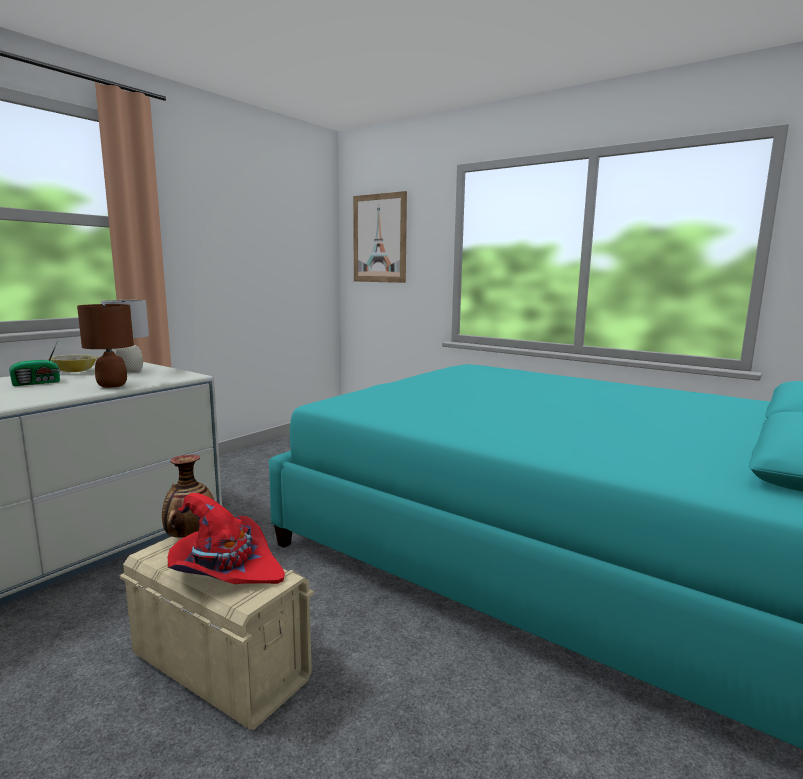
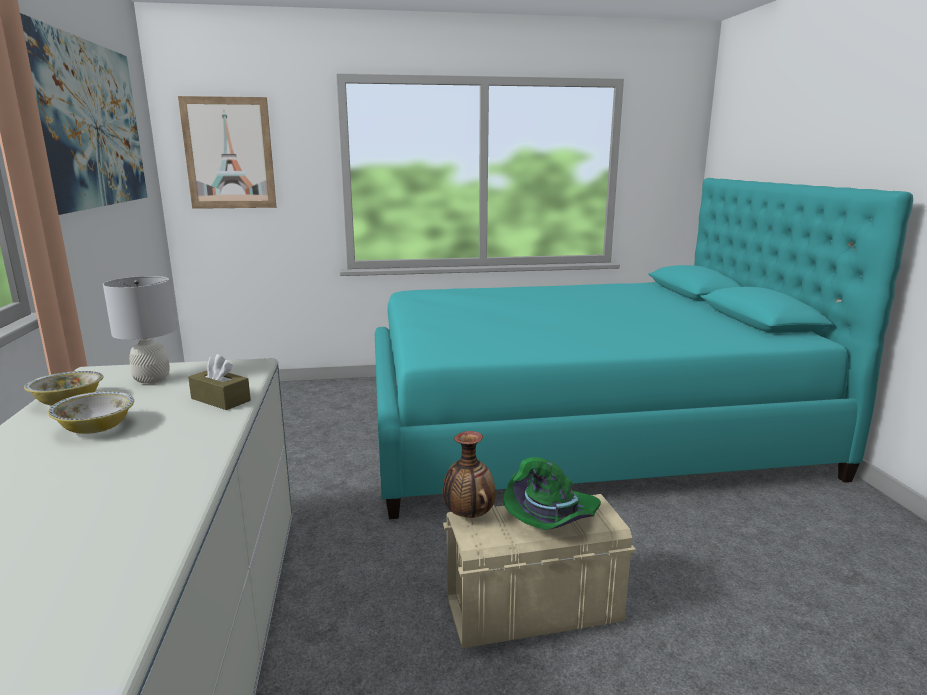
camera: 45 degrees left, 5 degrees up
radio [9,341,60,386] -> bowl [48,391,134,434]
brown table lamp [77,304,134,388] -> brown tissue box [188,354,251,410]
red hat [167,493,285,584] -> green hat [504,457,601,530]
none -> picture [20,13,147,215]

